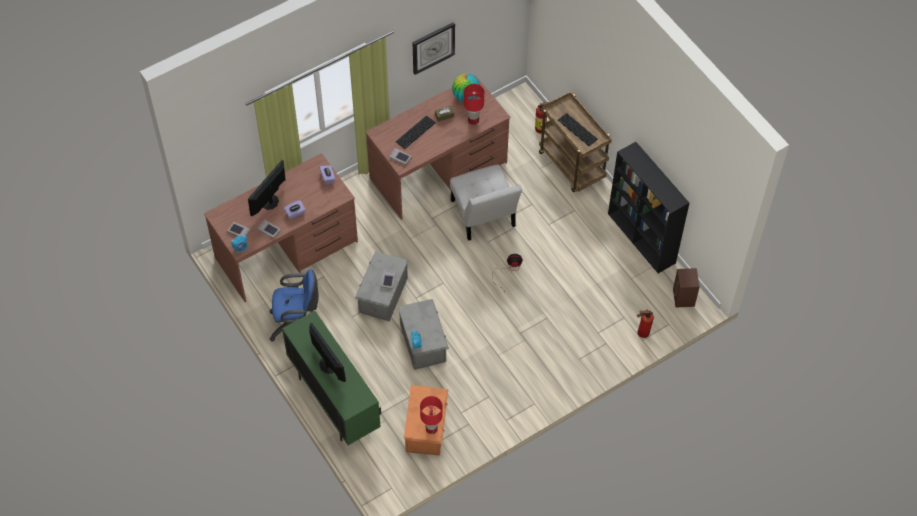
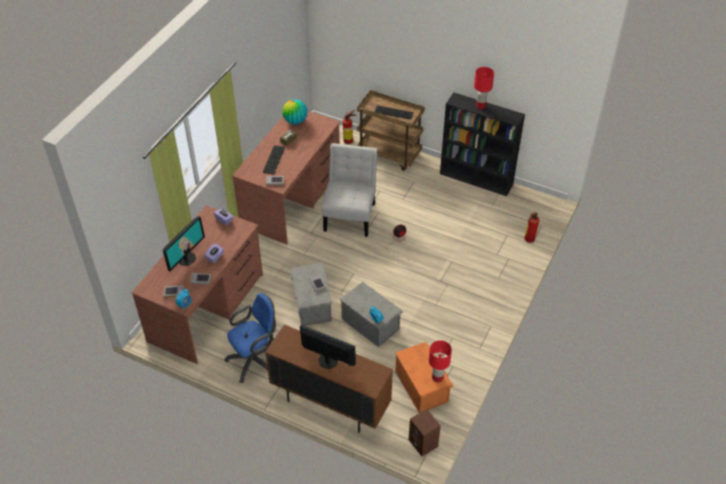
camera: 30 degrees left, 10 degrees down
monitor [248,160,286,216] -> monitor turned 150 degrees counterclockwise [163,216,205,272]
green cabinet [282,311,381,445] -> brown cabinet [265,325,393,433]
wall clock [412,22,455,75] -> none
white chair [450,165,522,241] -> white chair turned 120 degrees counterclockwise [322,143,377,237]
red table lamp [464,84,484,125] -> red table lamp moved to [474,67,494,109]
brown speaker [673,268,700,308] -> brown speaker moved to [409,409,441,456]

